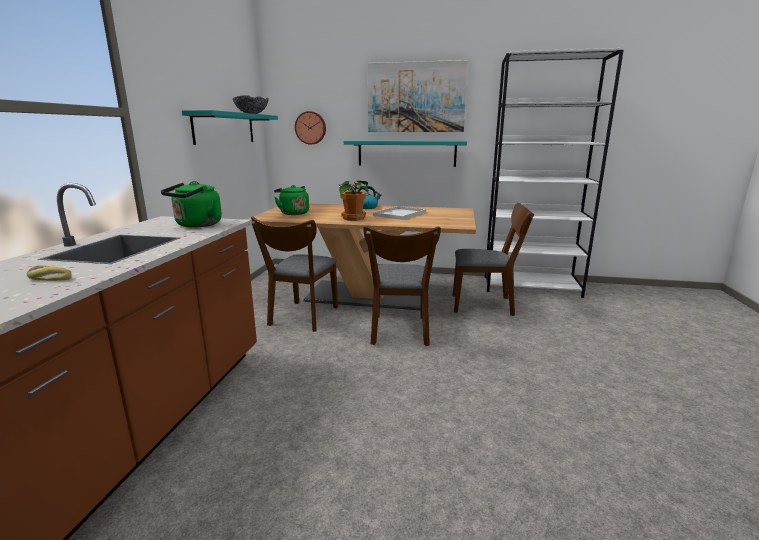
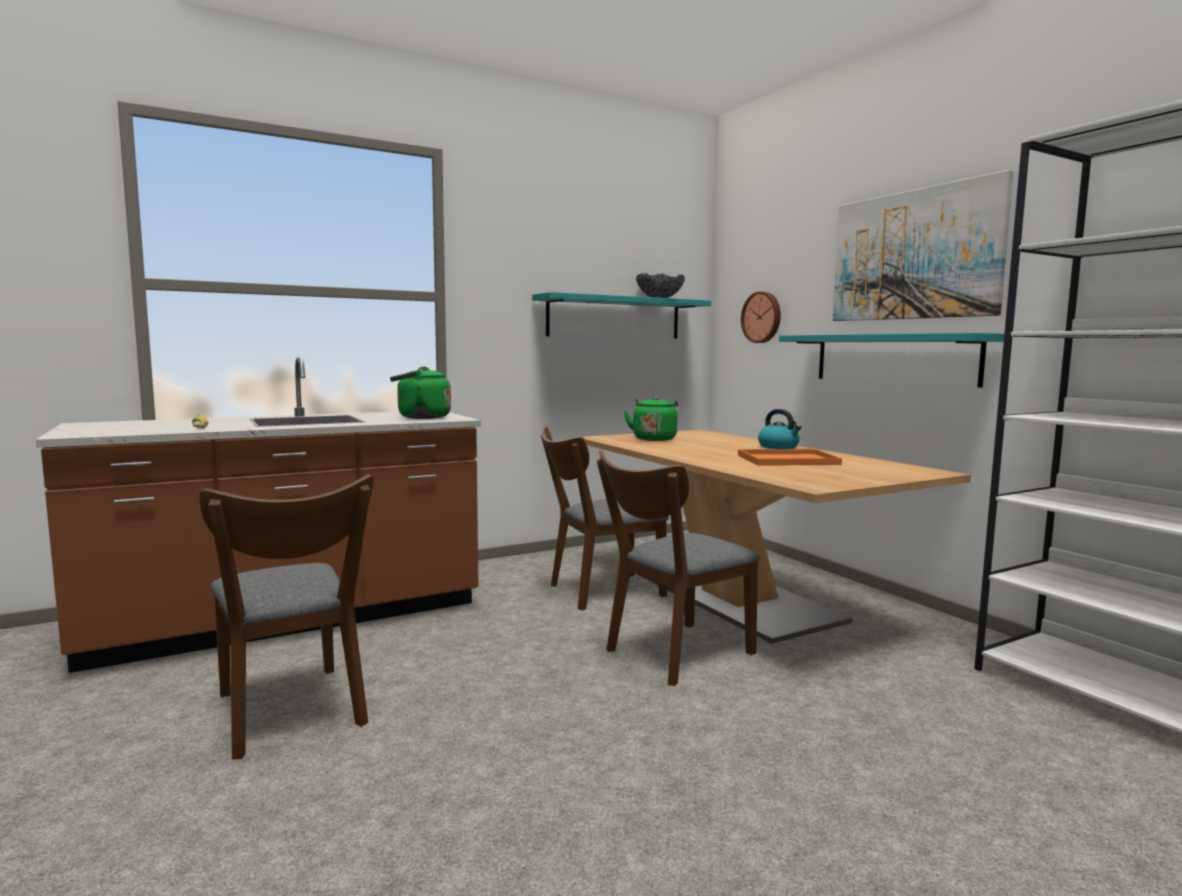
camera: 50 degrees right, 10 degrees down
potted plant [339,181,369,221] -> none
white tray [373,206,426,220] -> orange tray [738,449,842,466]
brown chair [452,203,534,316] -> brown chair moved to [200,475,373,760]

